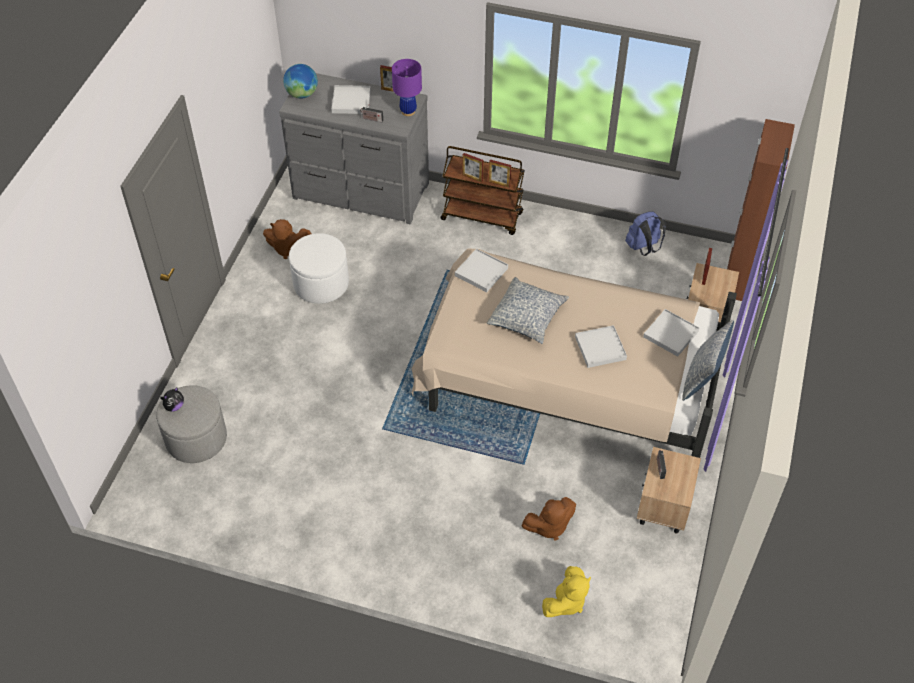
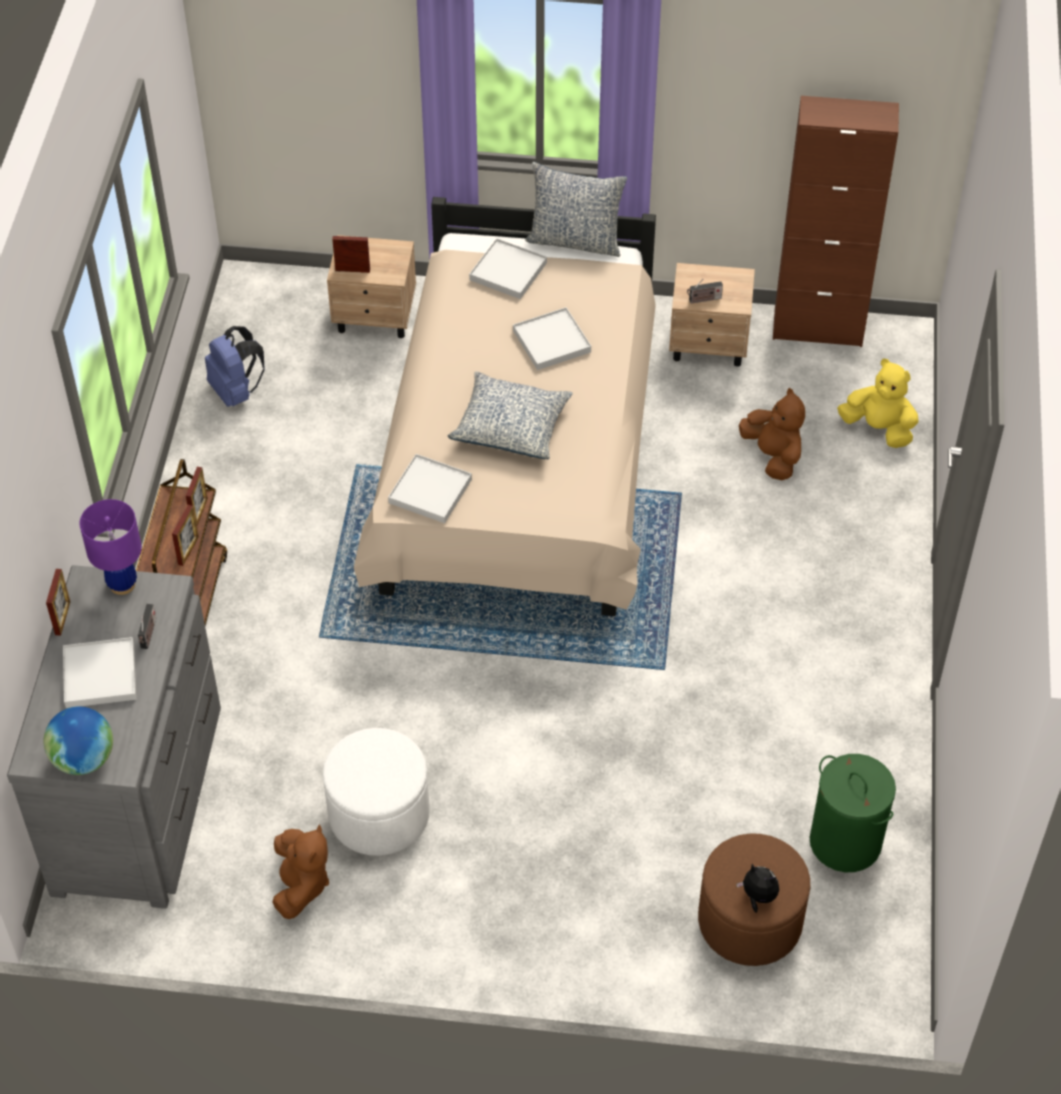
camera: 100 degrees left, 0 degrees up
grey ottoman [156,385,227,463] -> brown ottoman [698,833,810,966]
brown cabinet [727,119,795,301] -> brown cabinet moved to [773,96,899,347]
none -> green laundry basket [810,754,896,872]

